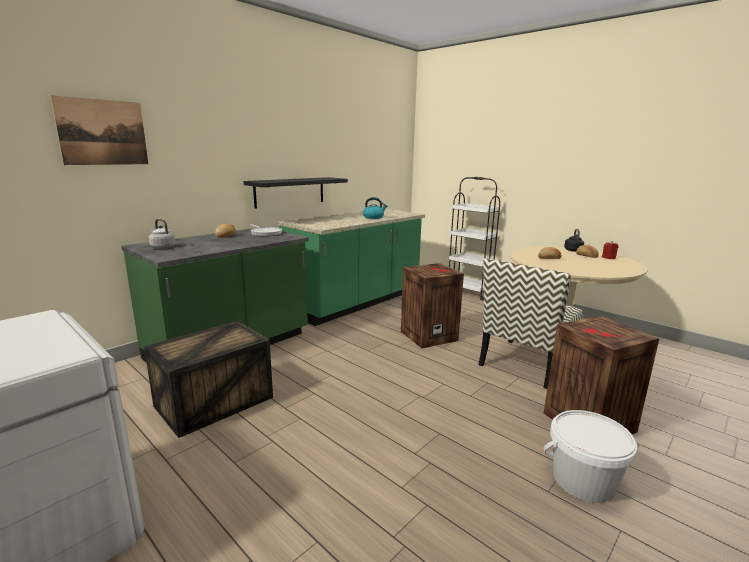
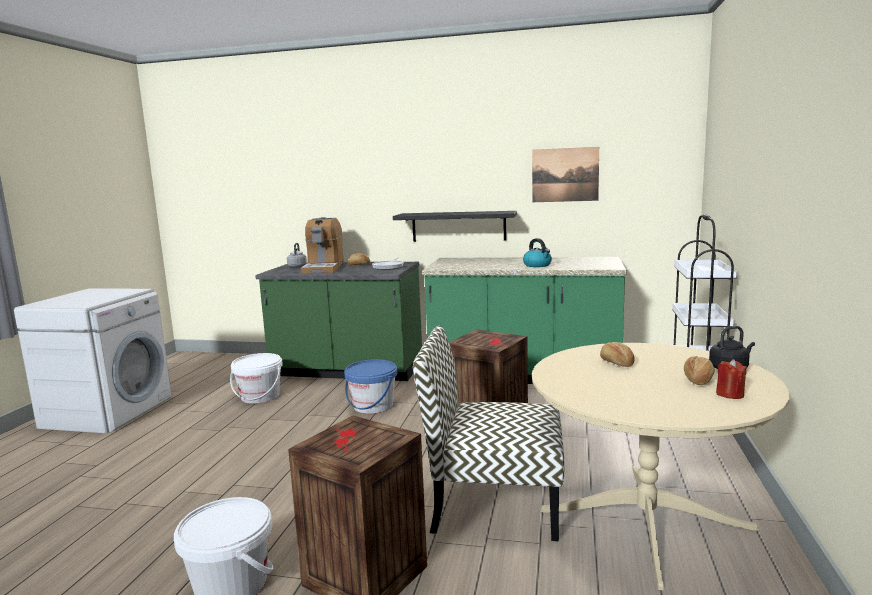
camera: 60 degrees right, 5 degrees down
picture [50,95,148,165] -> picture moved to [532,147,599,202]
crate [144,321,273,438] -> white bucket [230,353,283,404]
none -> coffee machine [301,217,344,274]
none -> blue bucket [344,359,397,414]

